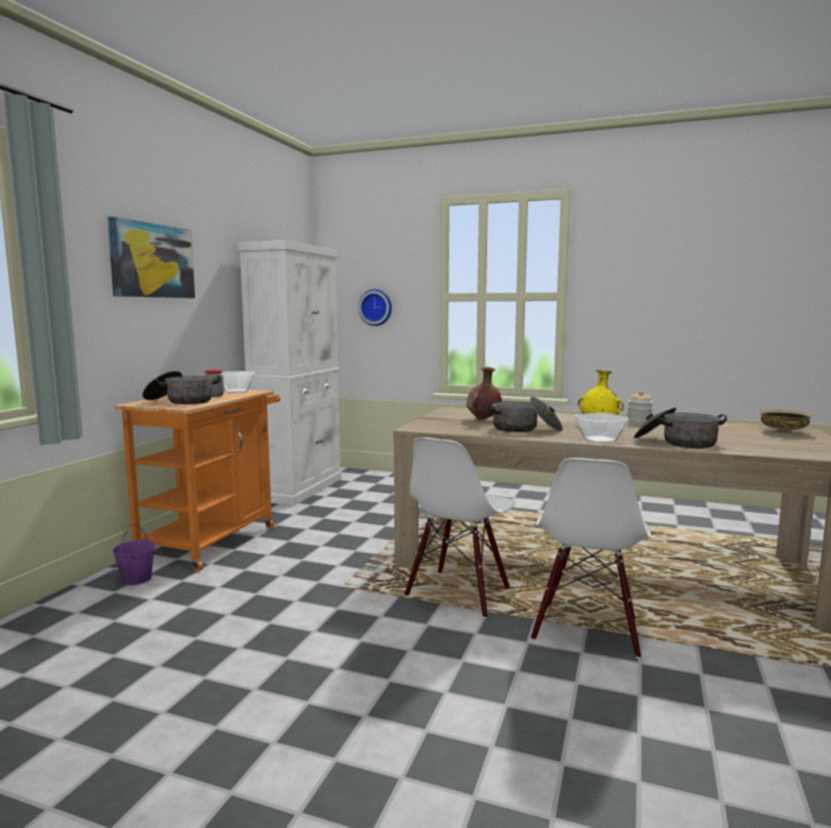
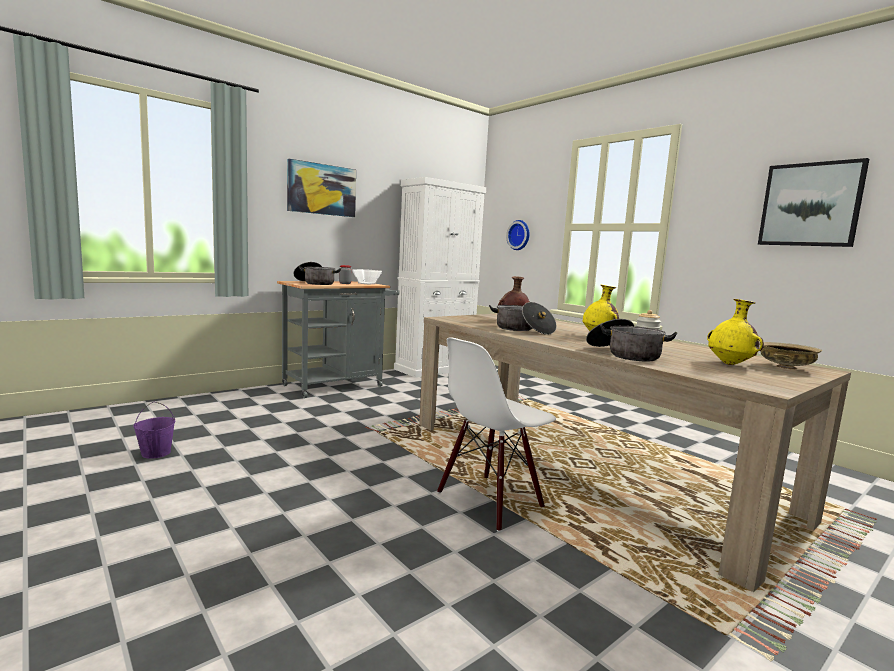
camera: 30 degrees right, 0 degrees up
purple bucket [112,524,156,585] -> purple bucket moved to [133,402,176,459]
orange cart [114,390,280,571] -> grey cart [277,281,400,398]
white chair [404,437,515,619] -> none
bowl [574,413,629,443] -> none
none -> yellow vase [707,299,764,365]
none -> picture [758,158,869,247]

